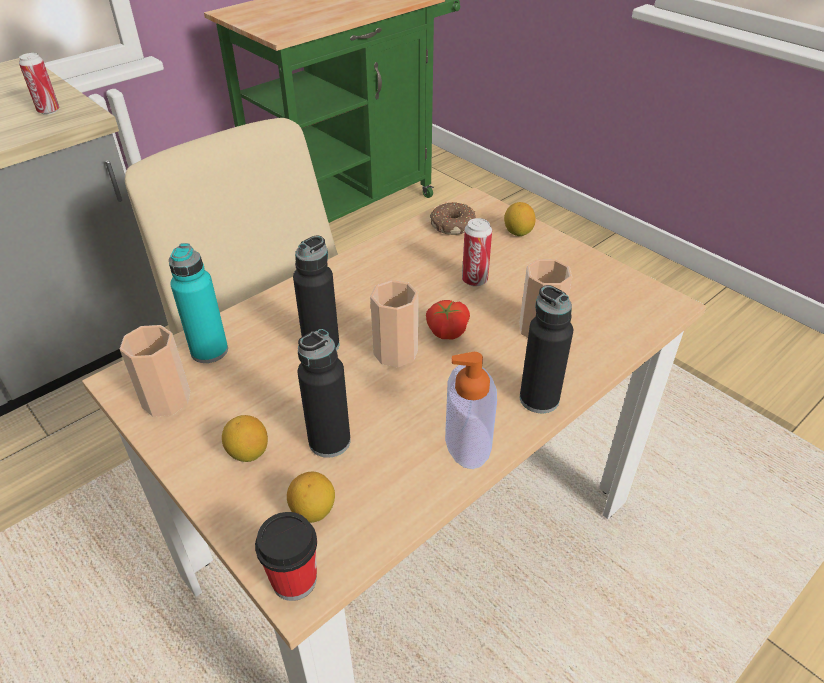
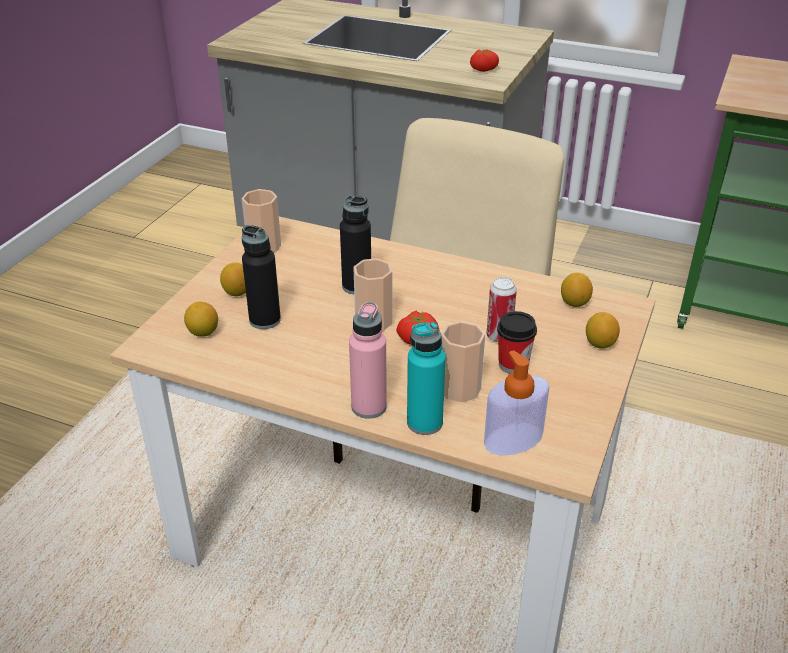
camera: 65 degrees right, 5 degrees down
can [19,53,59,115] -> tomato [470,50,499,72]
turquoise bottle [169,243,228,363] -> turquoise bottle moved to [407,322,446,435]
cup [255,512,317,601] -> cup moved to [497,311,537,374]
donut [430,202,476,235] -> lemon [561,273,593,307]
soap dispenser [445,352,497,469] -> soap dispenser moved to [484,350,549,456]
black bottle [520,285,573,413] -> pink bottle [349,302,387,419]

